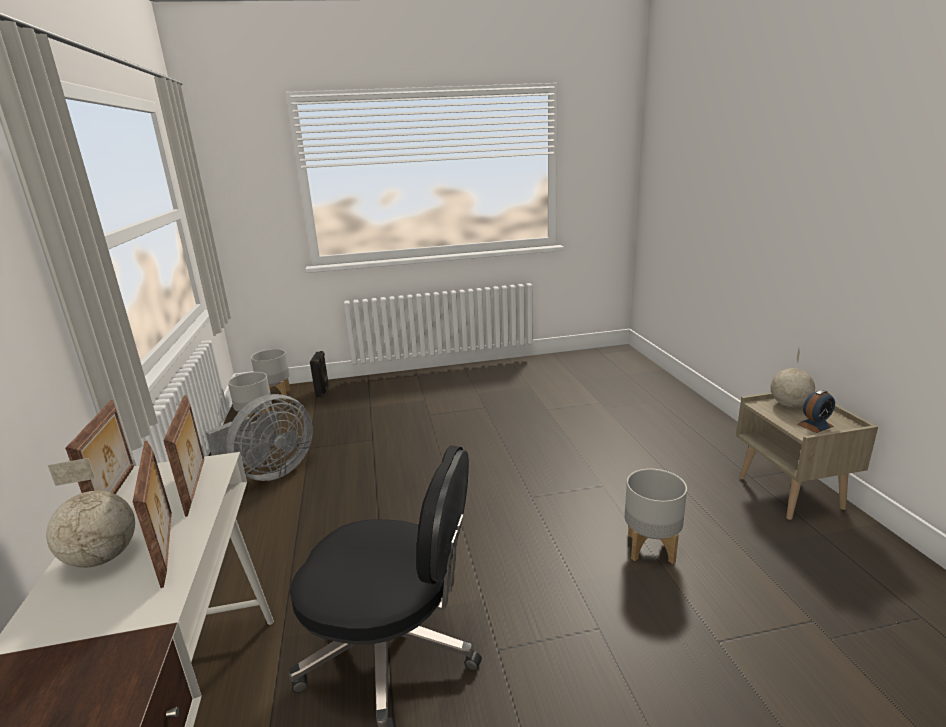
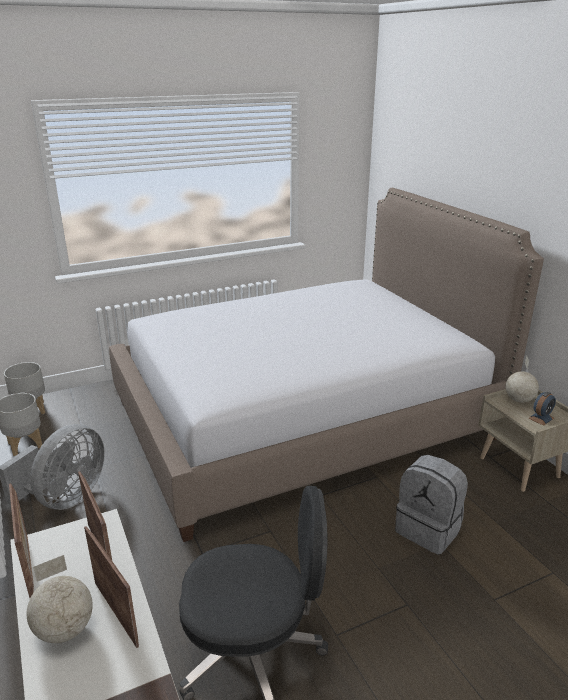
camera: 15 degrees left, 5 degrees up
black speaker [310,351,329,398] -> none
grey planter [625,469,687,564] -> grey backpack [395,455,468,554]
none -> bed [109,188,544,542]

